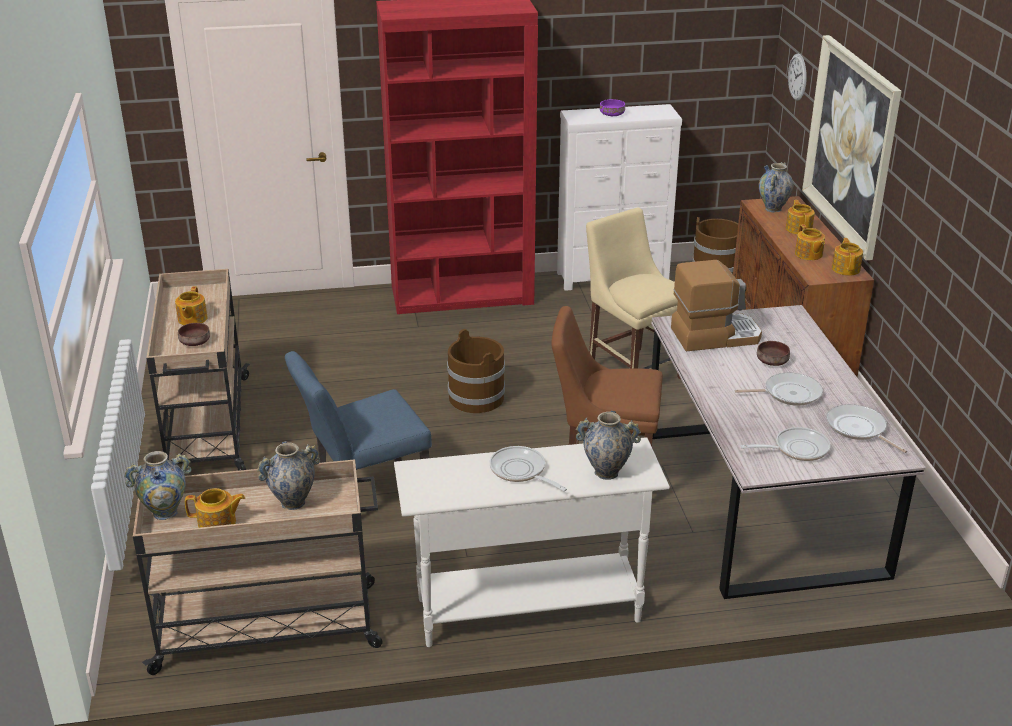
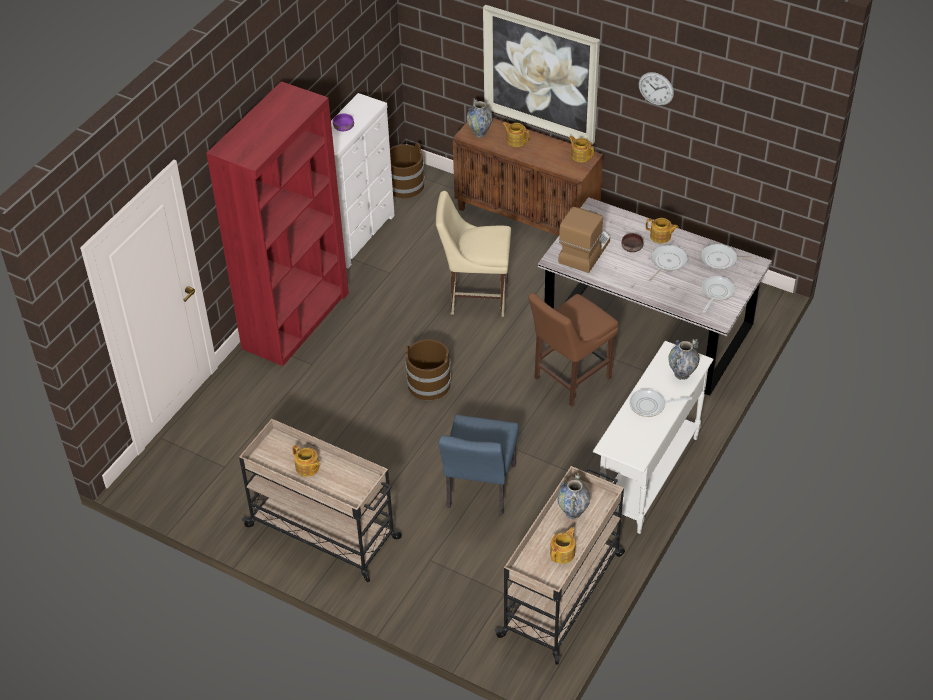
camera: 50 degrees left, 15 degrees up
vase [124,451,192,520] -> none
brown bowl [178,323,210,346] -> none
wall clock [788,54,807,101] -> wall clock moved to [639,72,674,105]
teapot [795,224,825,260] -> teapot moved to [646,218,679,243]

